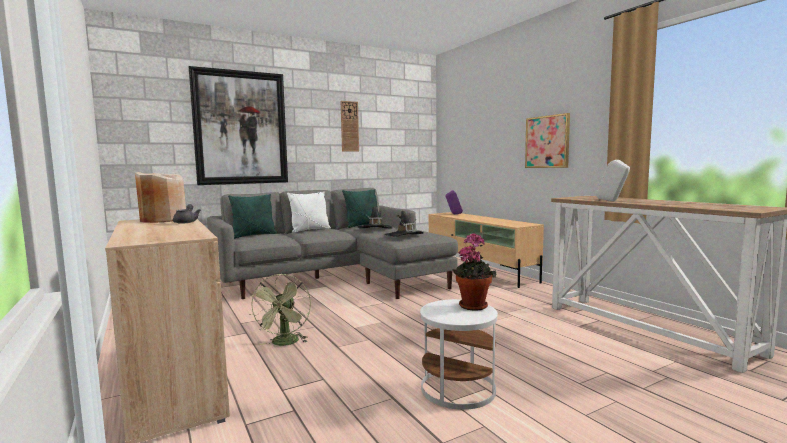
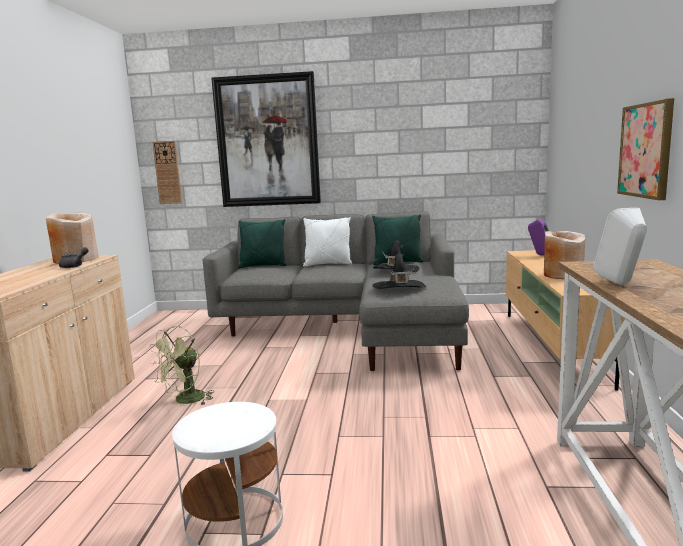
camera: 35 degrees right, 5 degrees up
wall clock [340,101,359,151] -> wall clock moved to [152,141,182,204]
potted plant [452,233,496,310] -> none
none -> beige vase [544,231,585,279]

